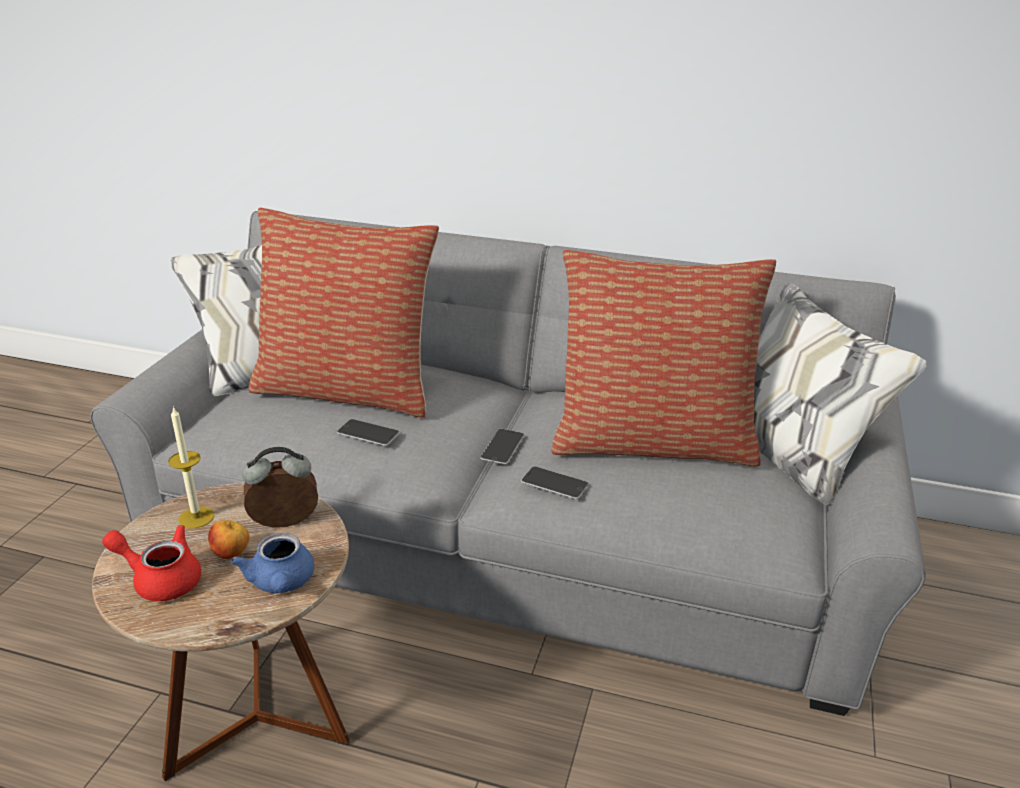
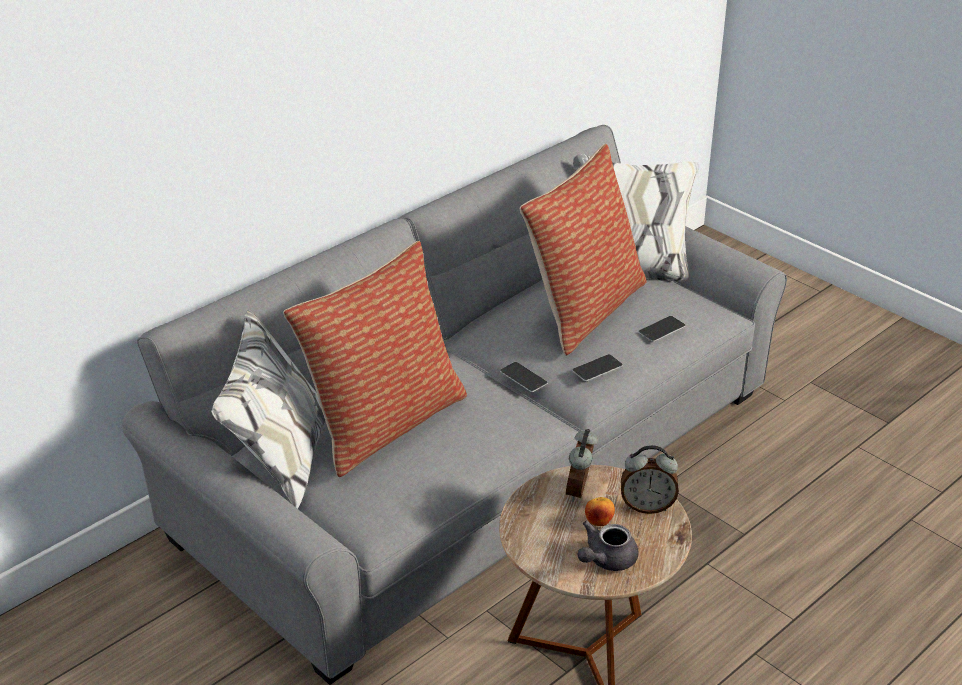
camera: 60 degrees left, 5 degrees up
red teapot [102,525,201,601] -> grey teapot [577,521,638,571]
candle [168,406,215,529] -> none
blue teapot [231,533,314,593] -> alarm clock [621,445,679,514]
phone [337,419,400,446] -> phone moved to [638,316,686,342]

